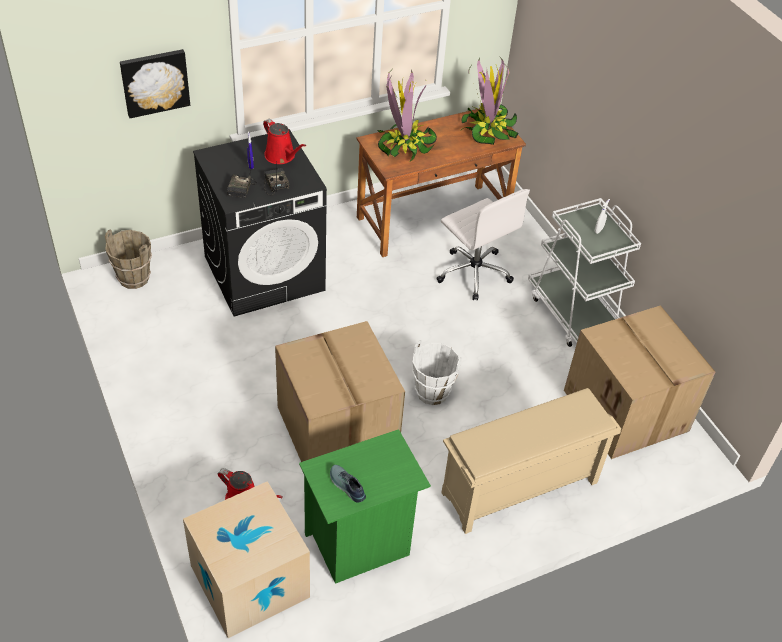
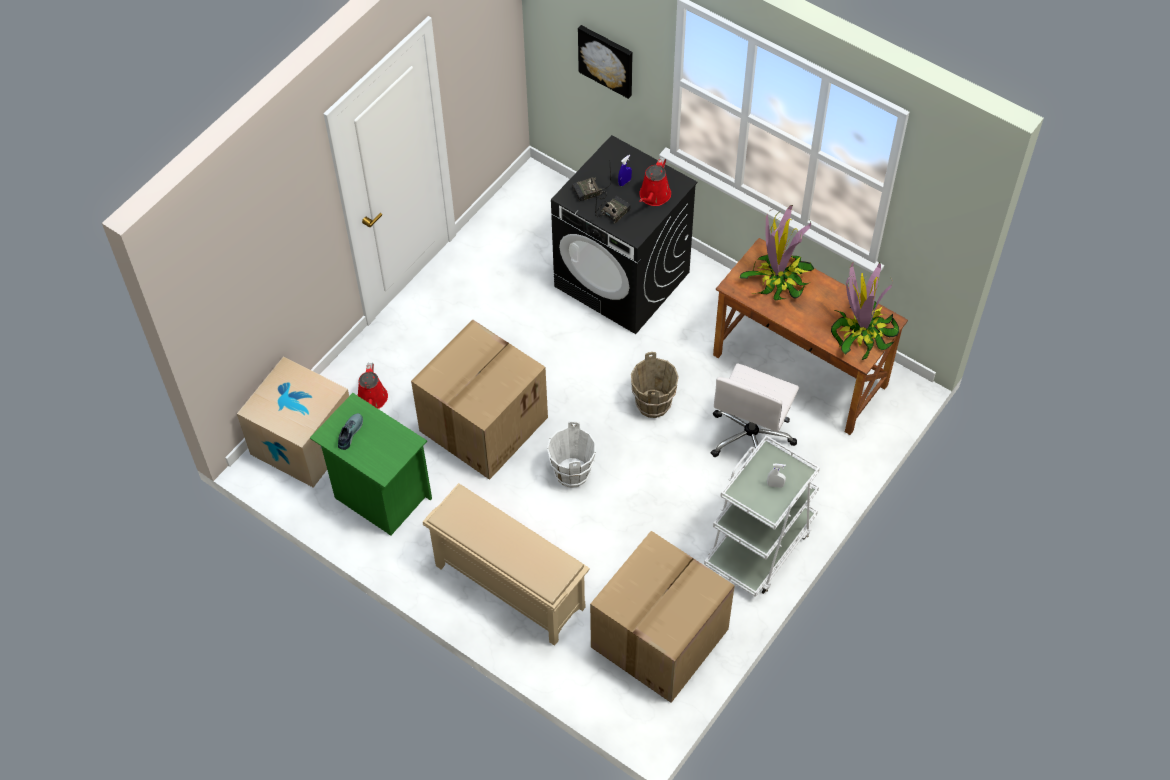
camera: 65 degrees right, 10 degrees up
brown bucket [105,230,152,289] -> brown bucket moved to [631,352,679,418]

